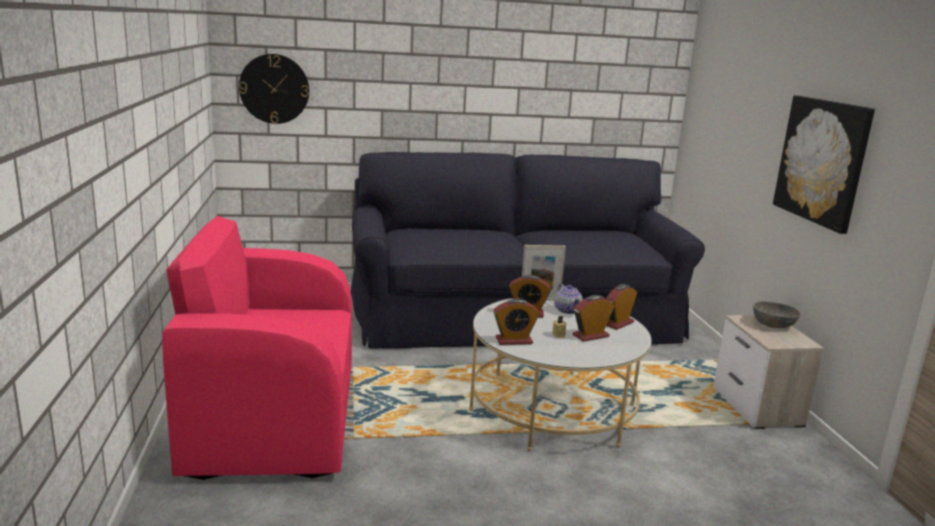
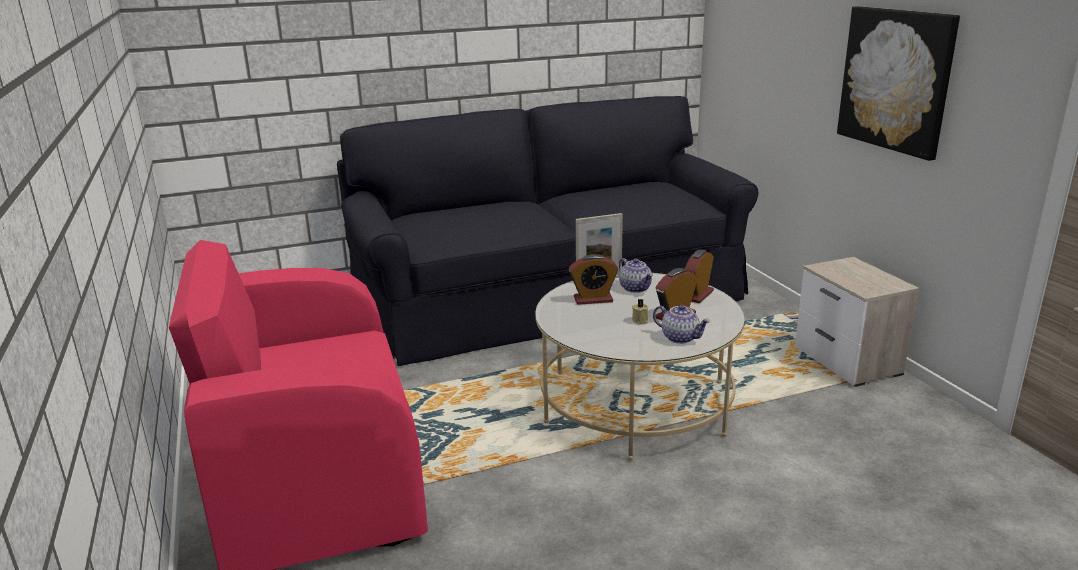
camera: 10 degrees left, 5 degrees up
wall clock [239,54,309,124] -> none
alarm clock [494,299,539,345] -> none
grey bowl [753,301,800,328] -> none
none -> teapot [653,305,710,344]

